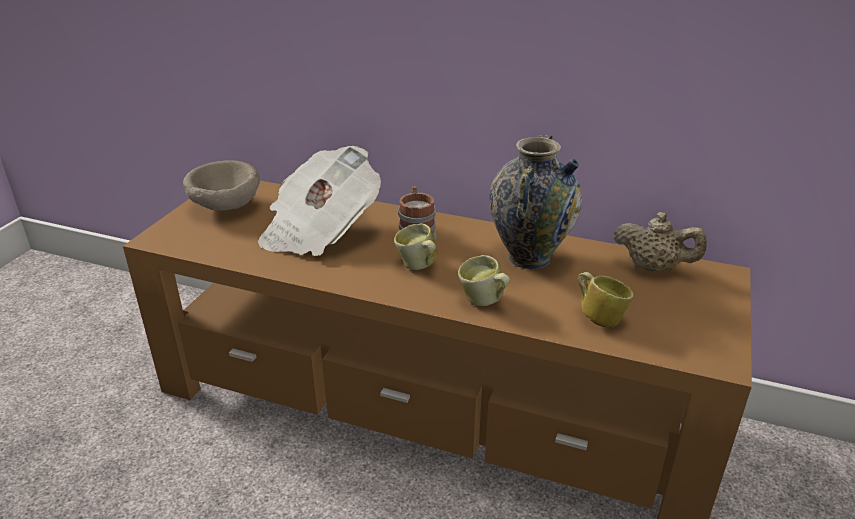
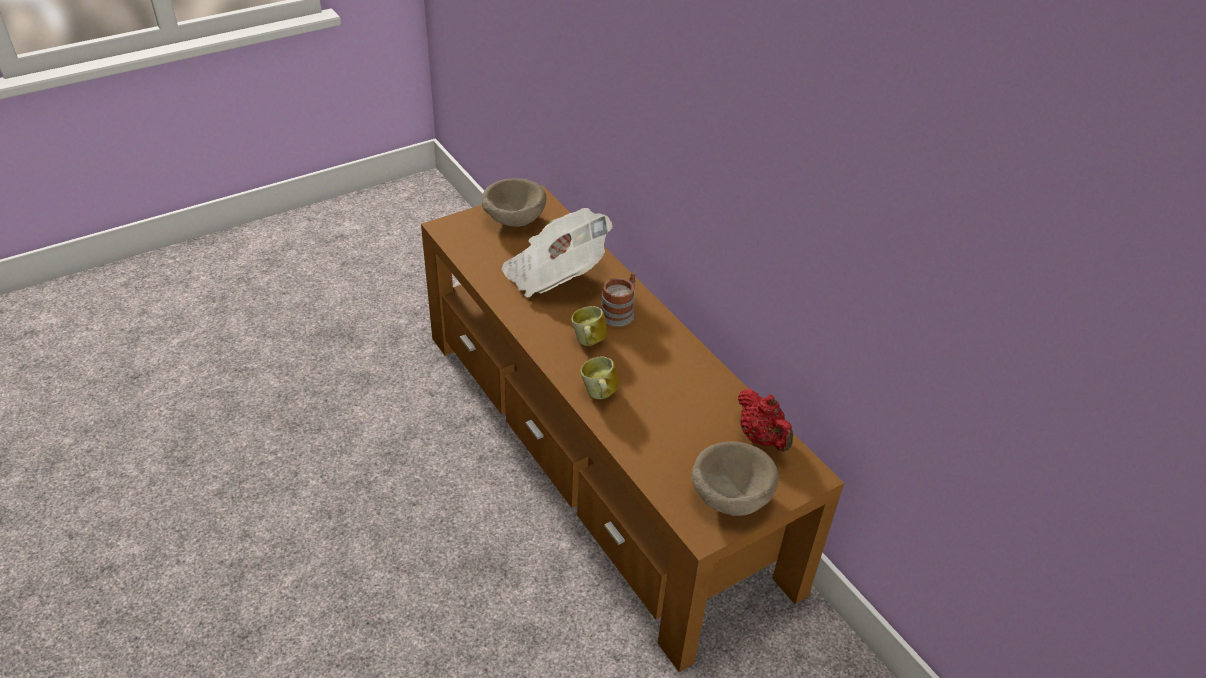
camera: 35 degrees right, 10 degrees up
vase [489,135,582,269] -> none
mug [578,272,634,328] -> none
beige teapot [614,212,707,272] -> red teapot [738,389,793,451]
none -> beige bowl [691,441,779,516]

